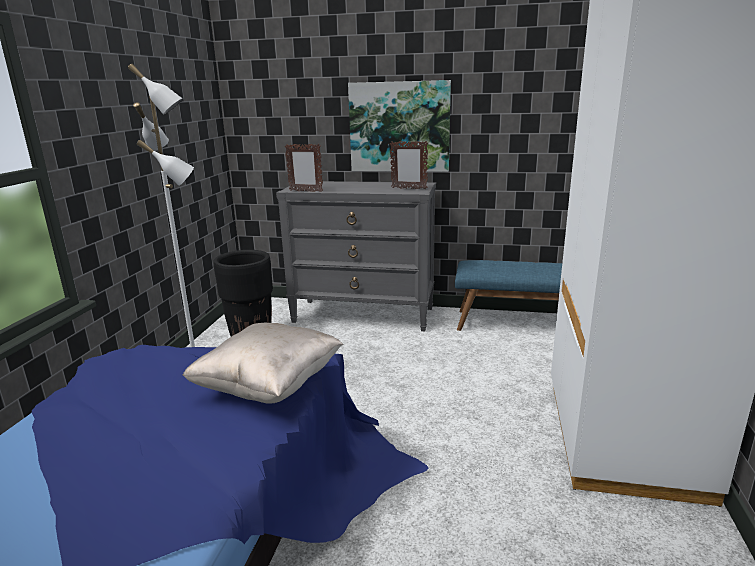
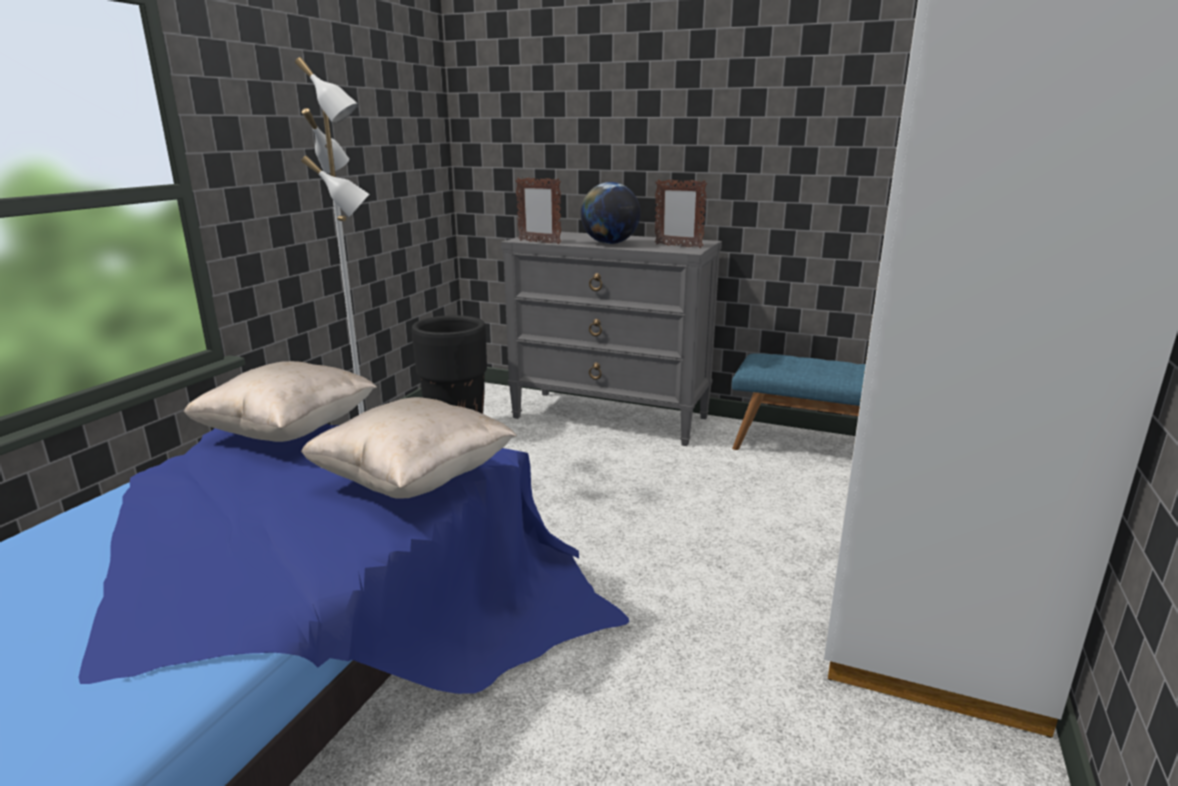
camera: 10 degrees right, 0 degrees up
picture [348,80,451,172] -> none
none -> beige pillow [183,361,377,442]
none -> globe [581,182,640,244]

